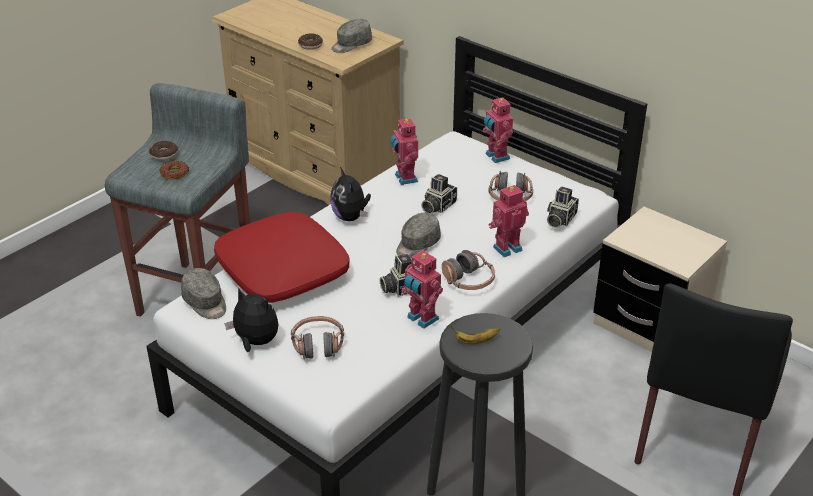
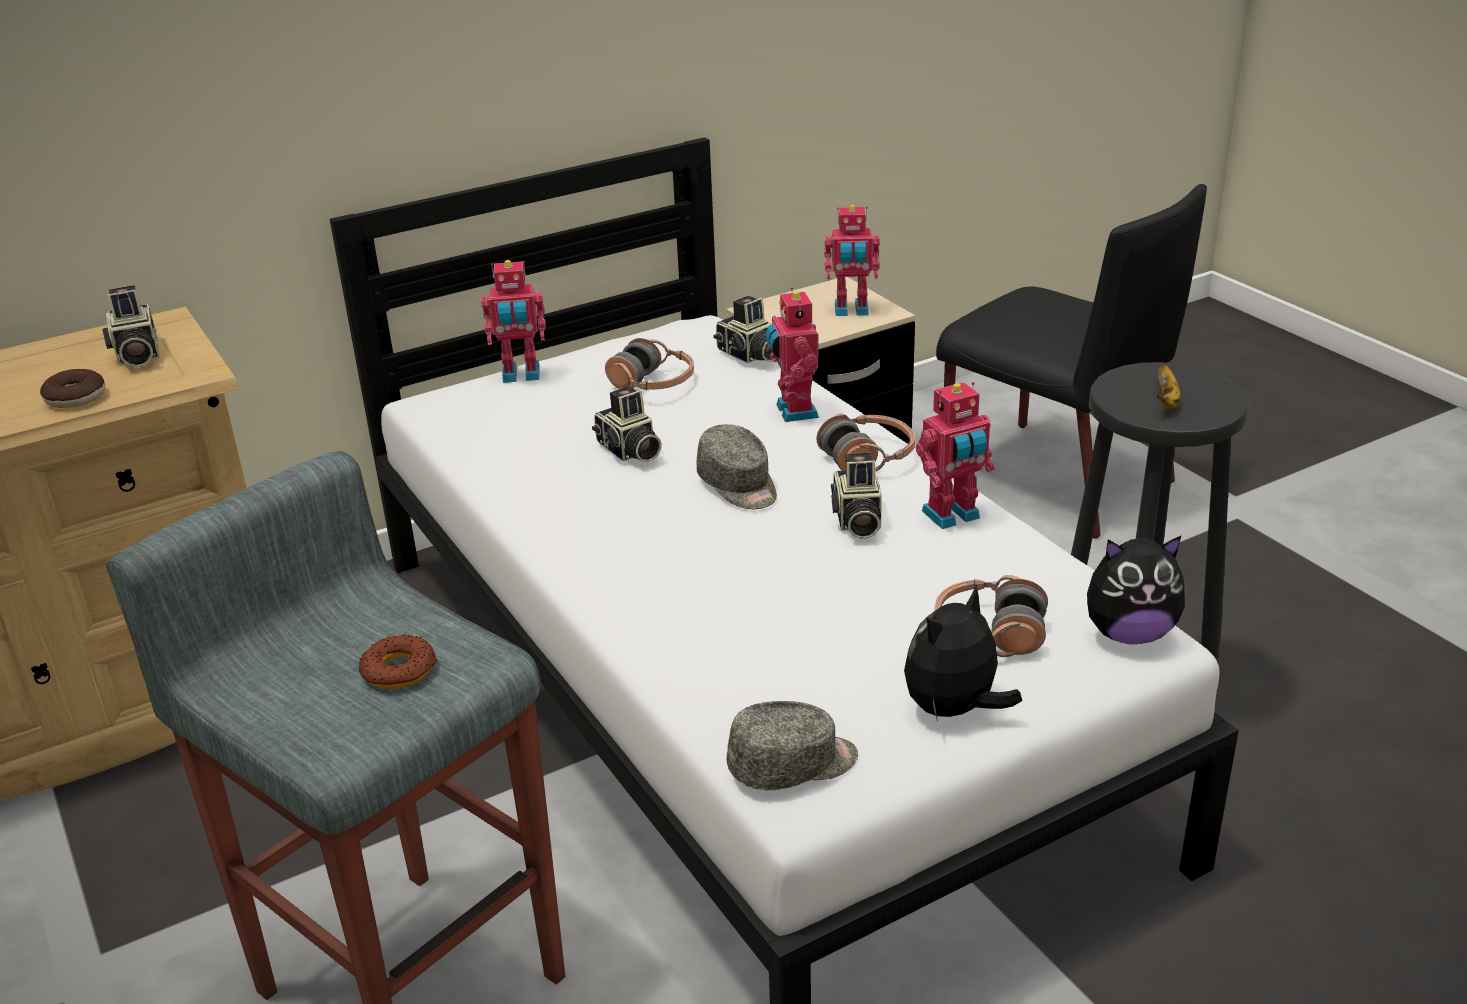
camera: 70 degrees left, 5 degrees down
donut [149,141,178,161] -> none
red pillow [214,212,350,303] -> none
plush toy [330,167,371,221] -> plush toy moved to [1087,536,1185,644]
grey cap [331,19,372,53] -> camera [102,285,160,367]
toy robot [390,116,418,185] -> toy robot moved to [824,205,880,316]

